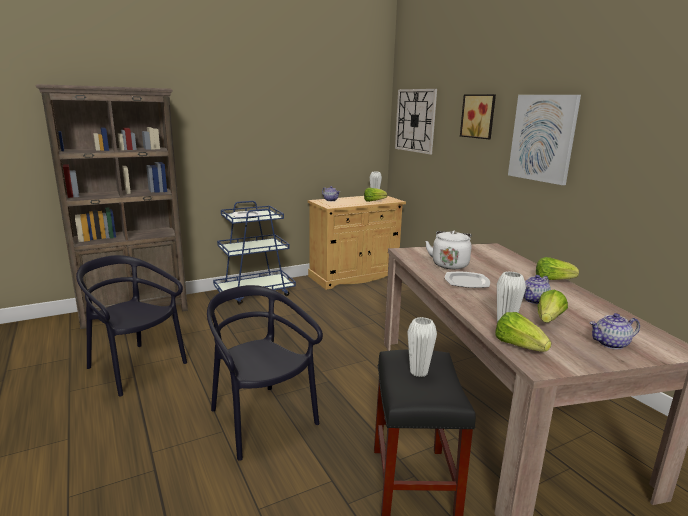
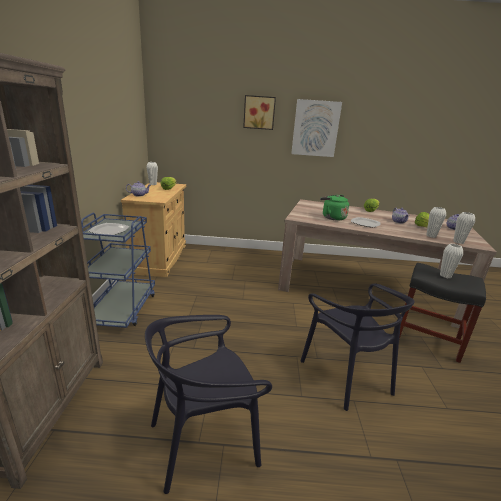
camera: 60 degrees left, 5 degrees up
black chair [207,285,323,461] -> black chair turned 105 degrees counterclockwise [300,284,415,411]
wall clock [395,89,437,154] -> none
white kettle [425,231,472,269] -> green kettle [320,195,349,220]
lettuce [495,312,551,352] -> white vase [453,212,475,244]

